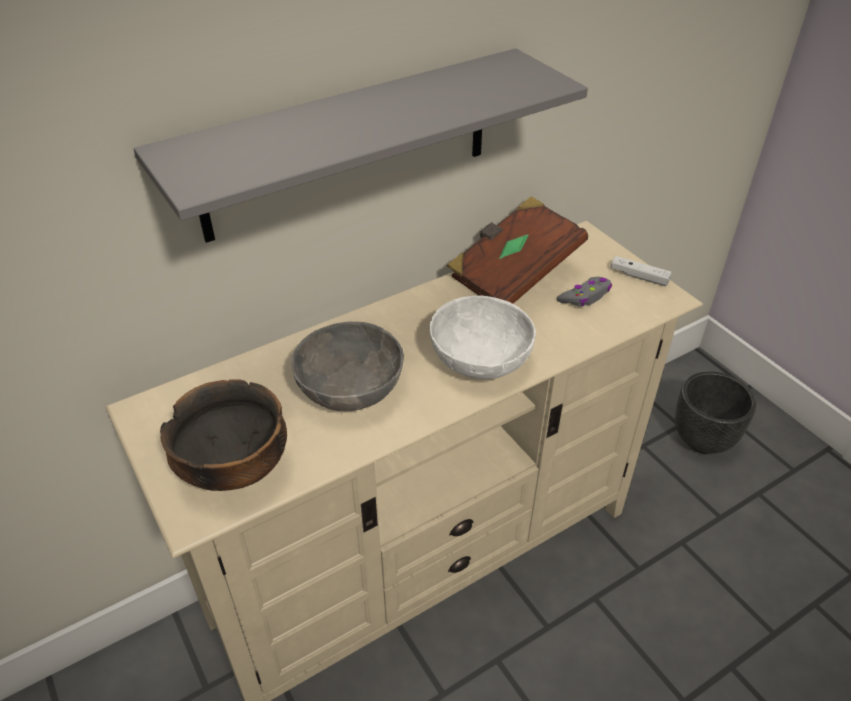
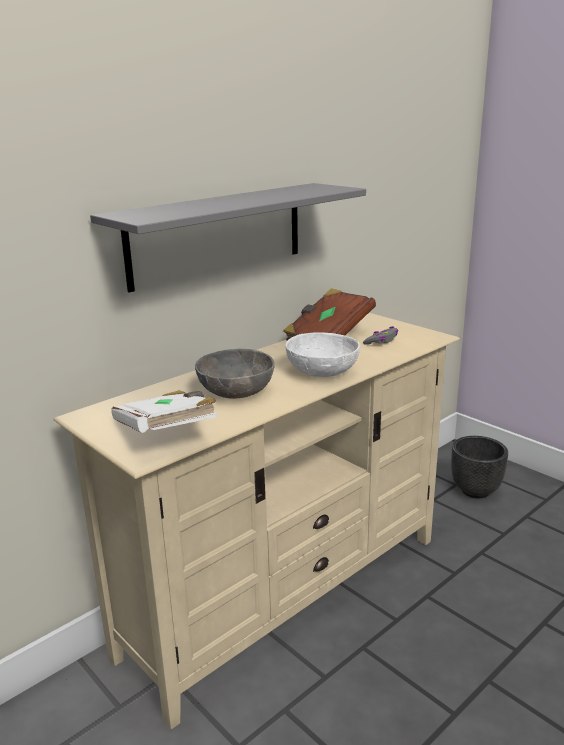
camera: 10 degrees left, 20 degrees down
bowl [160,379,287,491] -> white book [111,390,217,433]
white game controller [611,256,672,286] -> none

